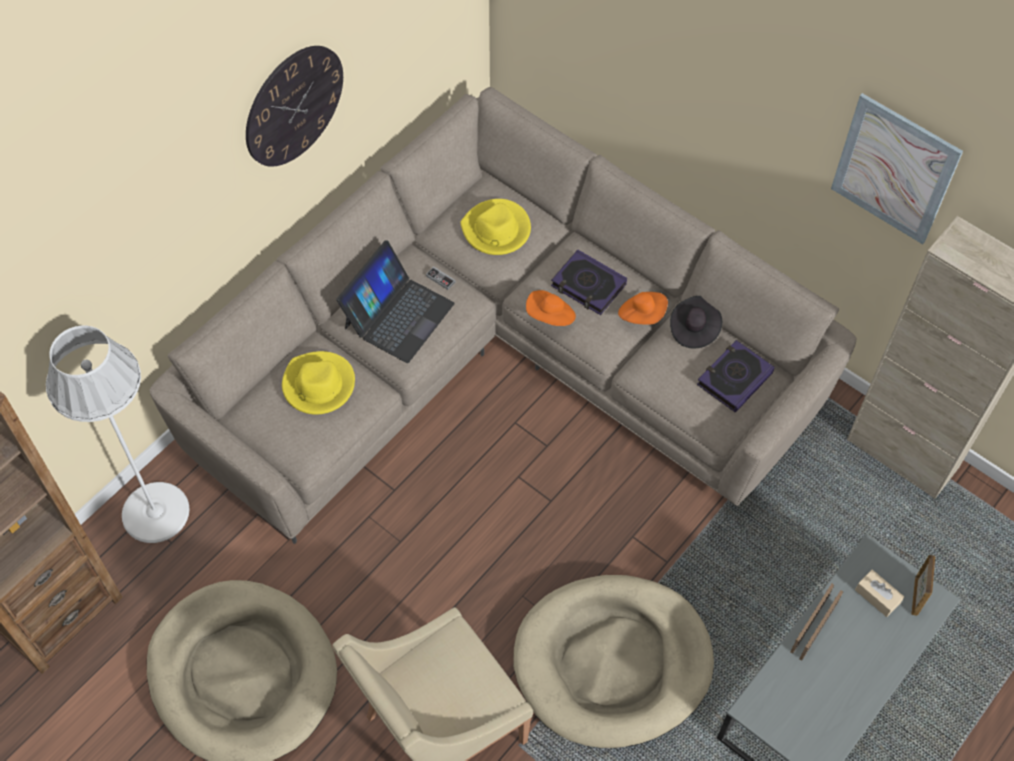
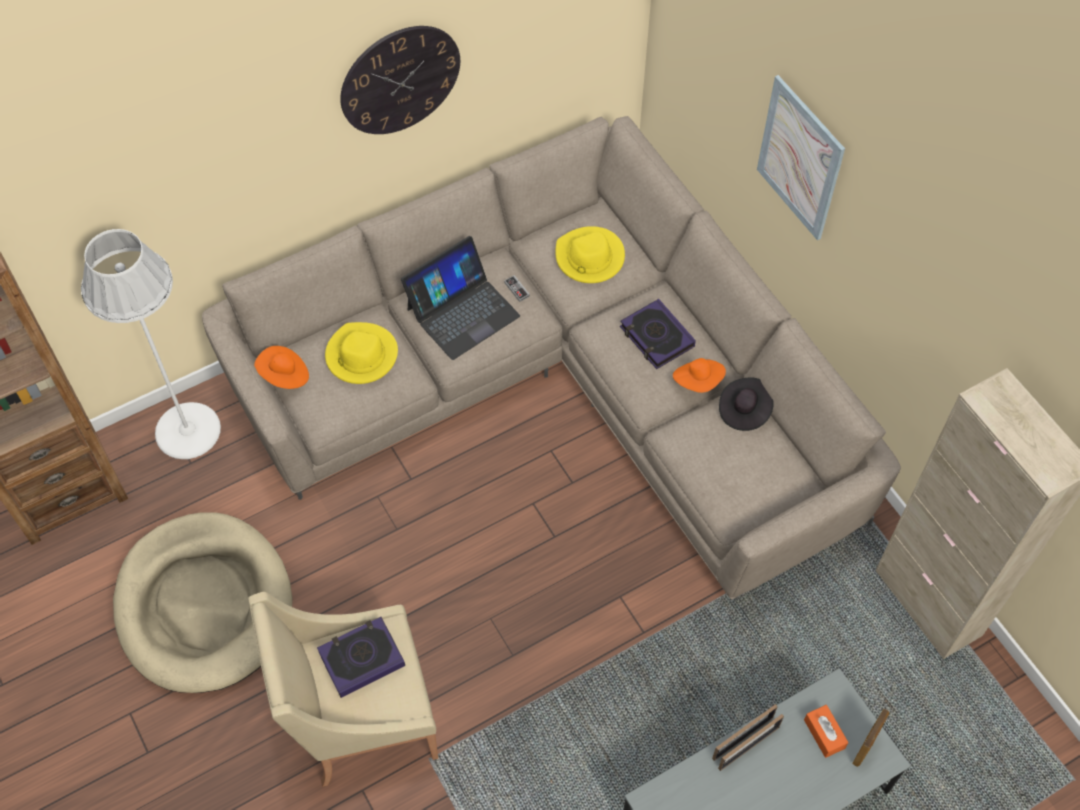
camera: 20 degrees right, 0 degrees up
beige dog bed [513,575,714,748] -> none
orange hat [526,290,576,326] -> orange hat moved to [254,346,309,389]
book [697,340,775,413] -> book moved to [317,617,405,698]
picture [831,93,963,244] -> picture moved to [757,75,845,240]
beige tissue box [855,569,904,617] -> orange tissue box [804,705,849,758]

